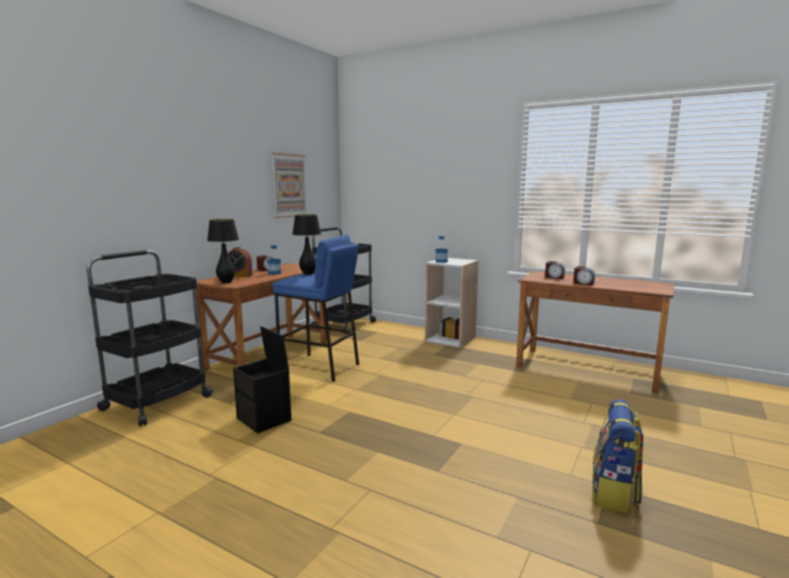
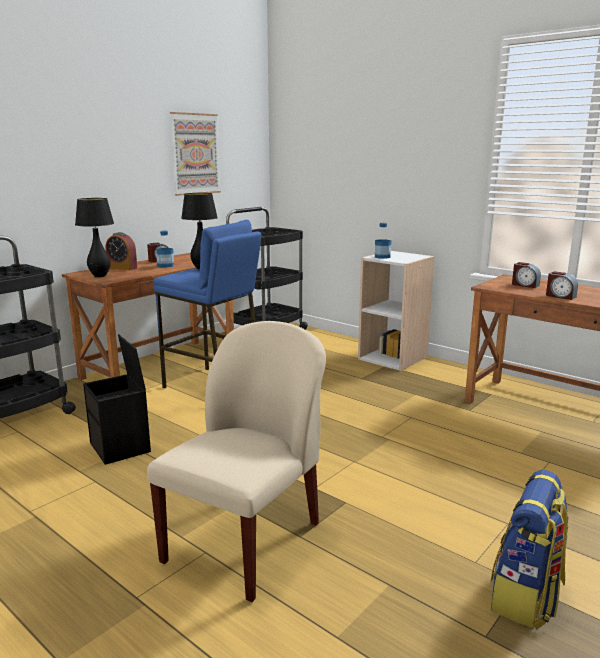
camera: 10 degrees right, 5 degrees up
none -> beige chair [147,321,326,602]

